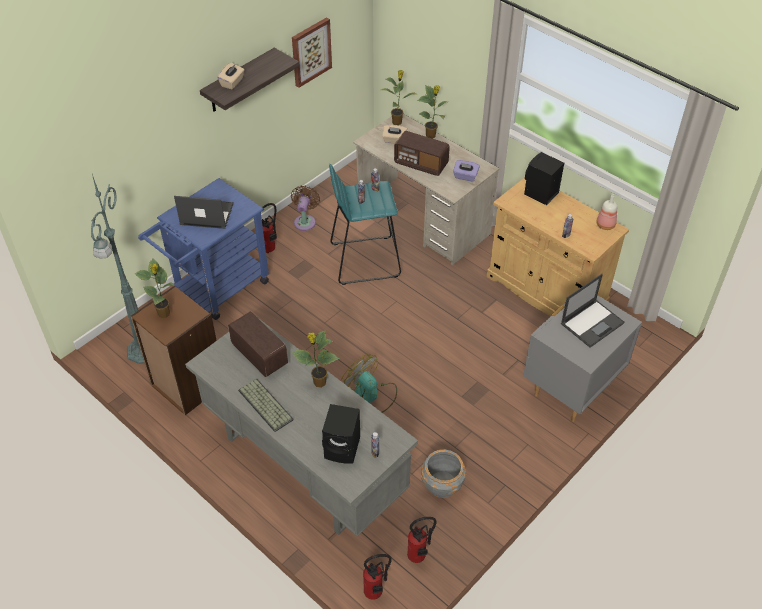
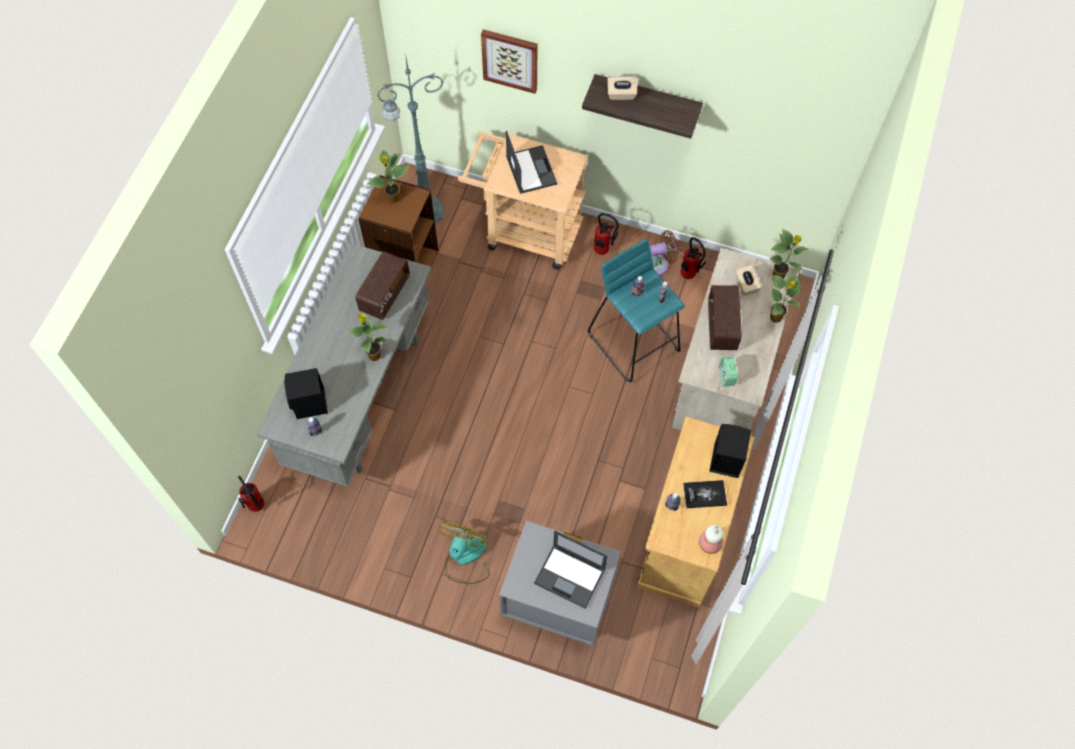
camera: 65 degrees right, 15 degrees up
blue cart [138,178,269,320] -> beige cart [457,131,588,269]
keyboard [238,379,294,432] -> none
picture [292,17,332,88] -> picture moved to [481,29,538,94]
fan [341,354,397,413] -> fan moved to [439,521,490,584]
fire extinguisher [407,517,436,563] -> fire extinguisher moved to [681,237,706,279]
grey planter [421,450,466,498] -> none
purple tissue box [453,160,480,182] -> alarm clock [719,357,738,387]
none -> book [683,480,727,508]

